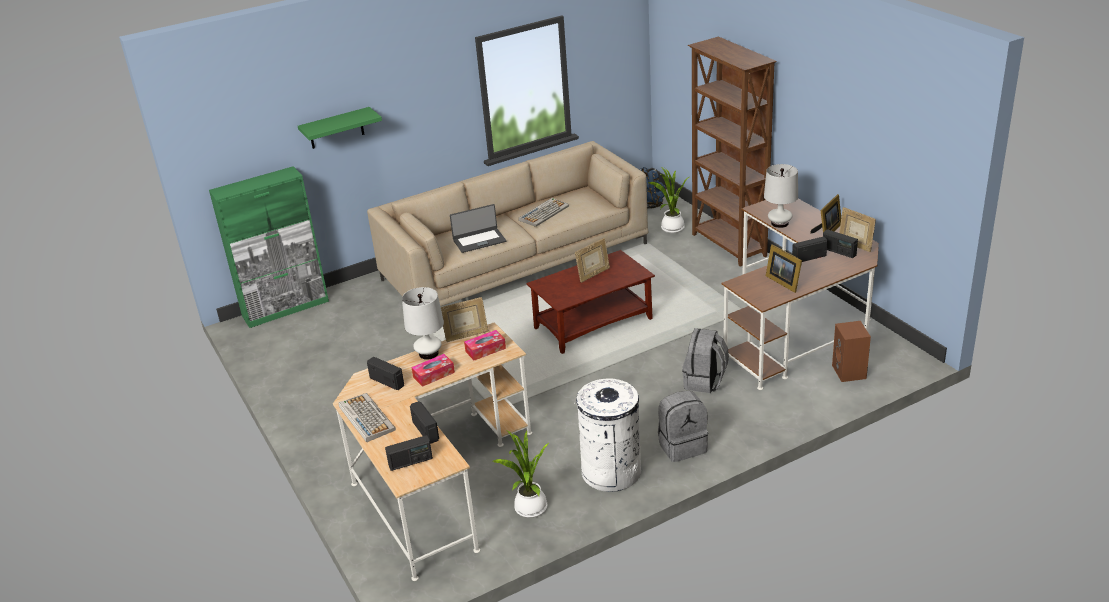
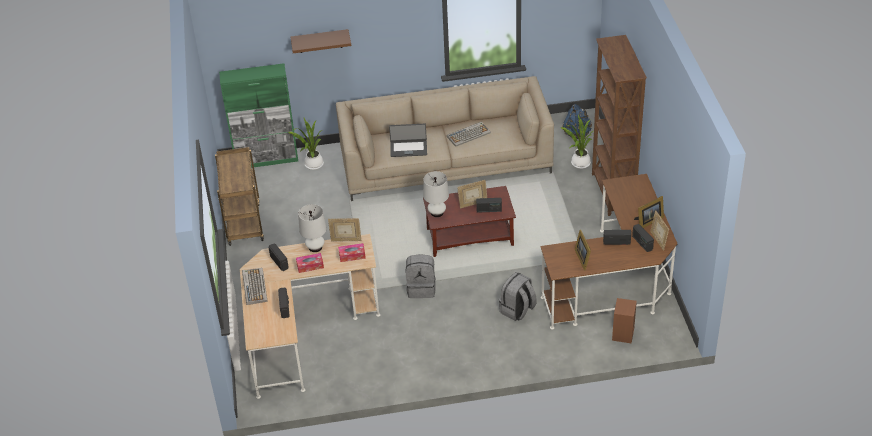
camera: 20 degrees right, 10 degrees up
green shelf [298,107,382,149] -> brown shelf [290,29,351,53]
radio [385,435,433,471] -> radio moved to [476,198,502,213]
potted plant [493,430,549,518] -> potted plant moved to [288,118,324,170]
white trash can [576,378,641,492] -> none
grey backpack [658,391,708,462] -> grey backpack moved to [406,254,436,298]
white table lamp [764,164,798,228] -> white table lamp moved to [423,171,449,217]
none -> brown cart [215,147,264,246]

